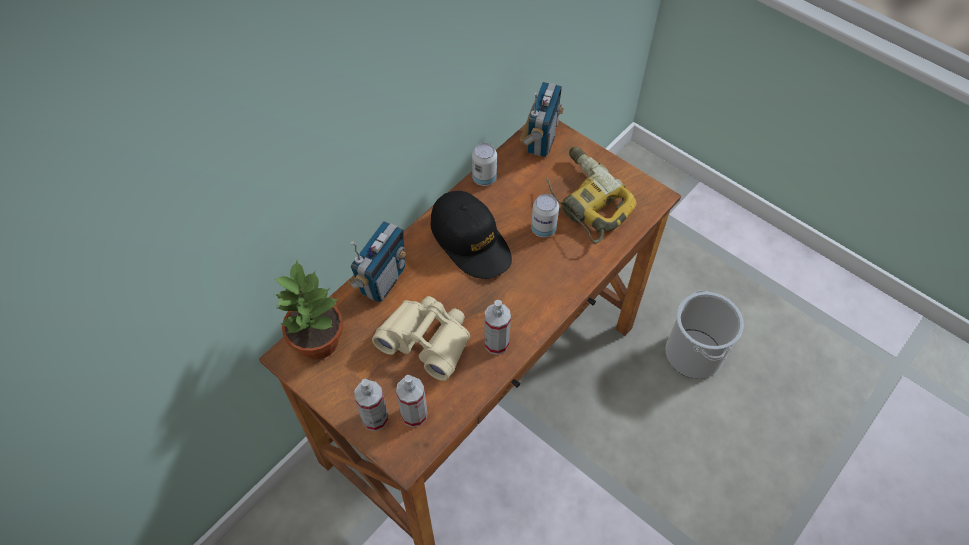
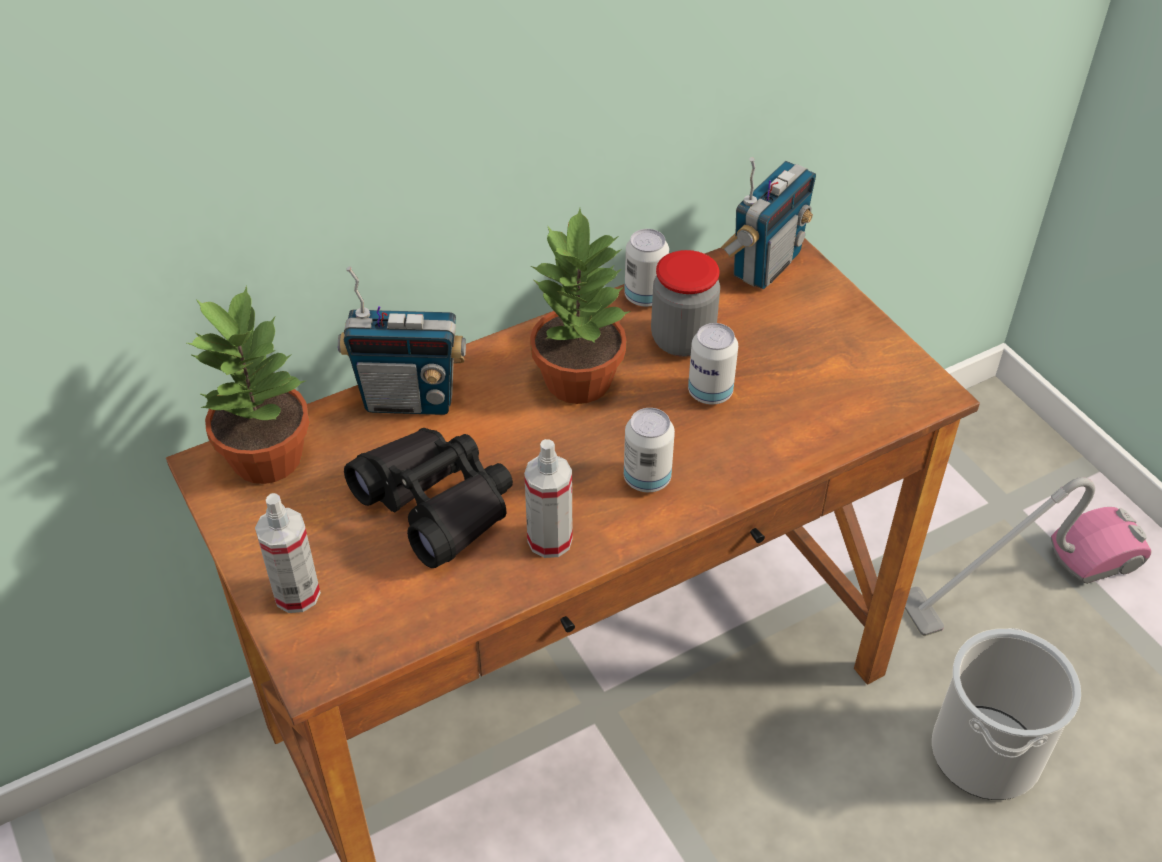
camera: 20 degrees right, 10 degrees down
radio [348,221,406,302] -> radio turned 45 degrees clockwise [338,266,466,415]
beige binoculars [372,296,470,381] -> black binoculars [344,428,513,568]
spray bottle [396,375,428,427] -> none
black cap [431,191,512,279] -> potted plant [530,209,631,404]
power drill [546,147,636,244] -> none
none -> can [624,408,675,492]
none -> jar [651,250,720,357]
none -> vacuum cleaner [905,477,1151,636]

